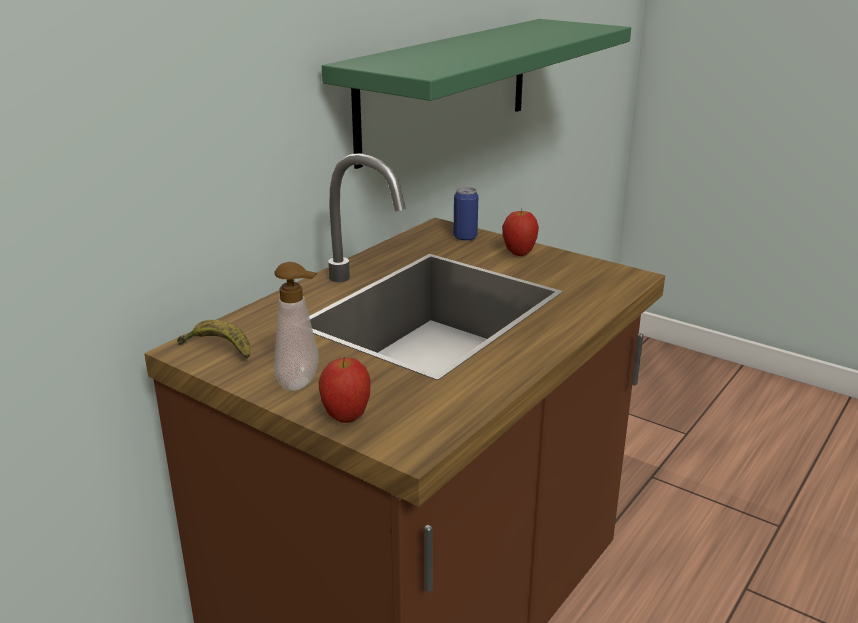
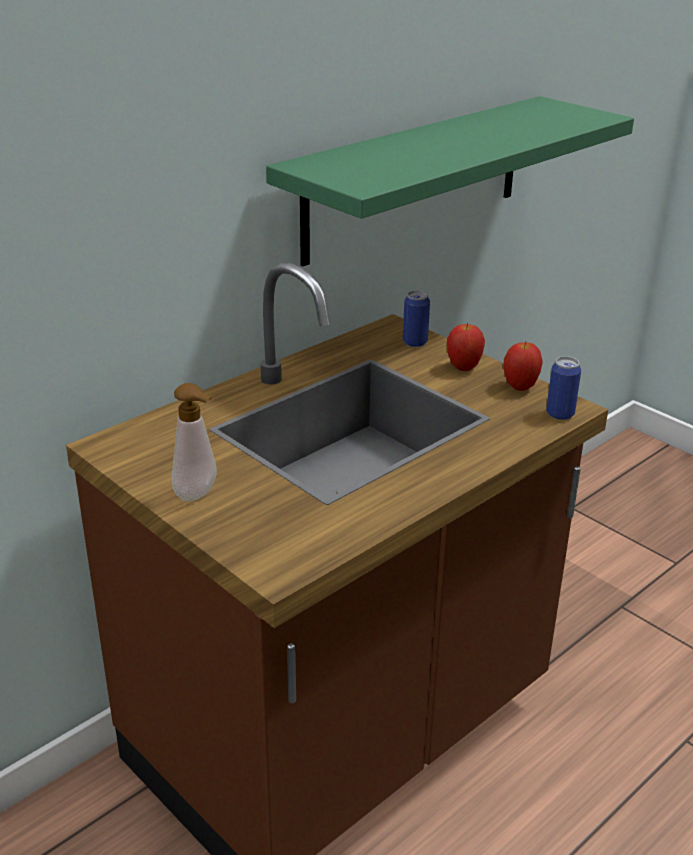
camera: 10 degrees right, 5 degrees up
banana [177,320,250,359] -> none
apple [318,357,371,423] -> apple moved to [504,342,543,391]
none -> can [546,356,581,420]

